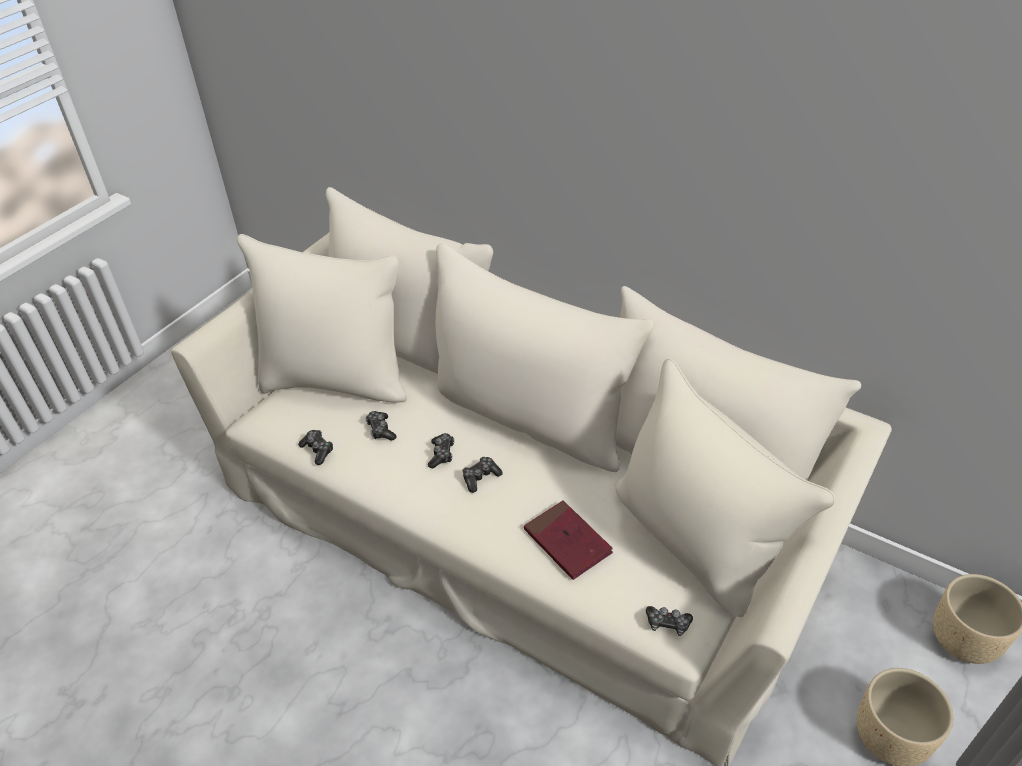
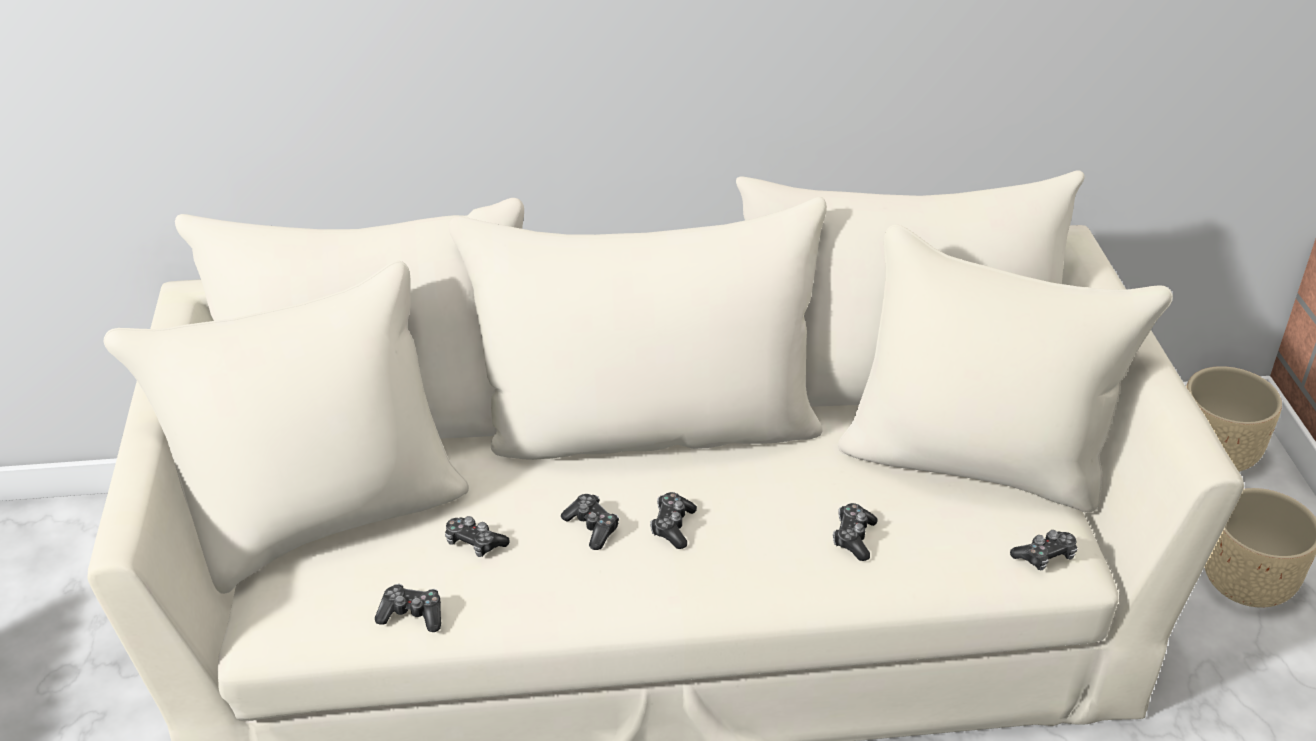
camera: 40 degrees left, 5 degrees down
red book [524,500,613,580] -> game controller [833,503,878,561]

